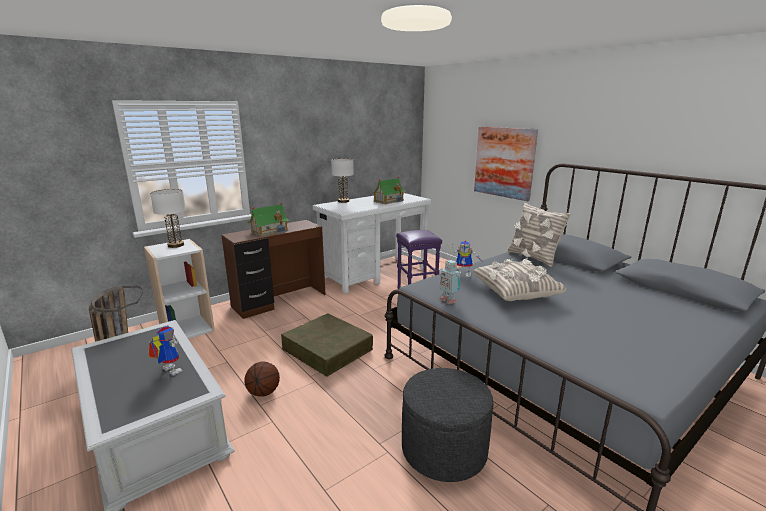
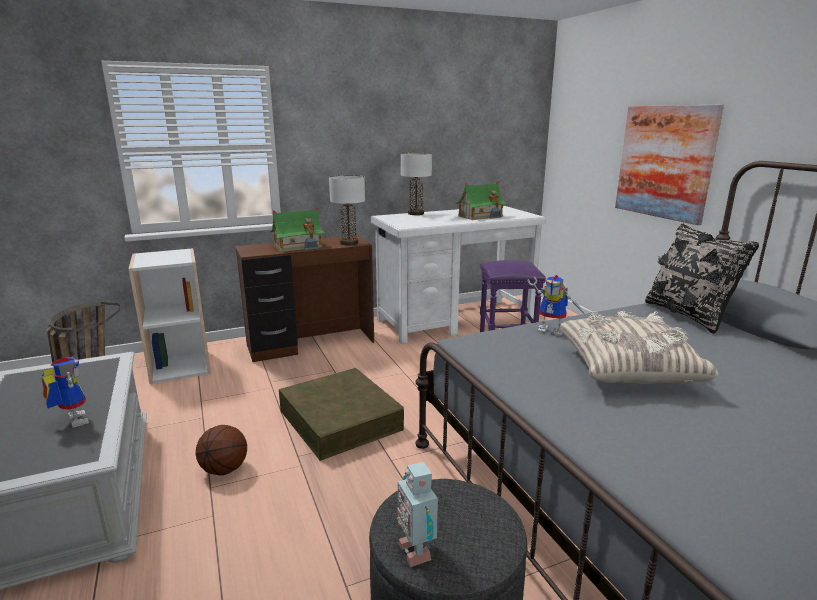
camera: 15 degrees right, 0 degrees up
table lamp [150,189,186,248] -> table lamp moved to [329,175,365,245]
toy robot [440,260,460,304] -> toy robot moved to [397,462,438,567]
beige pillow [508,203,571,267] -> black pillow [645,224,759,334]

